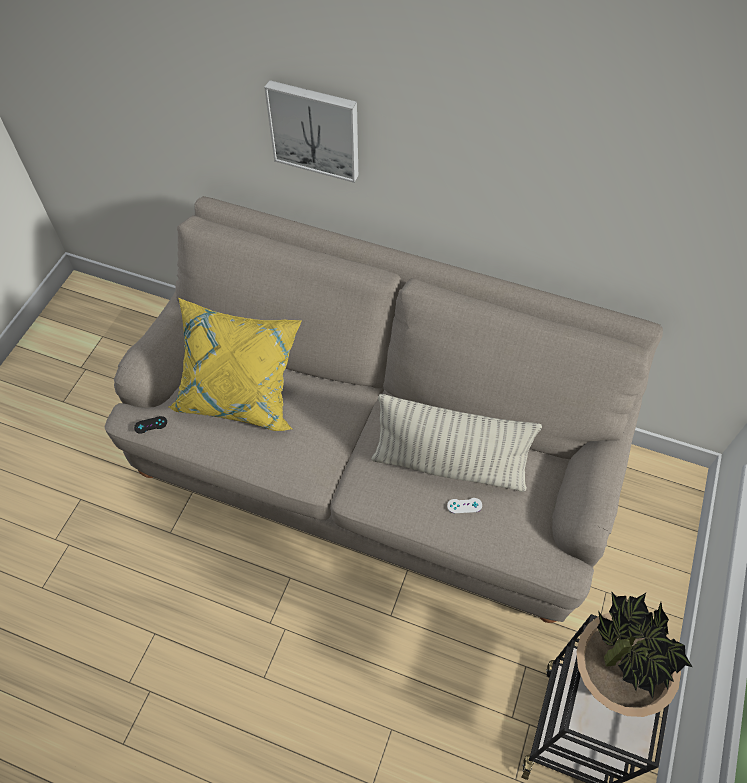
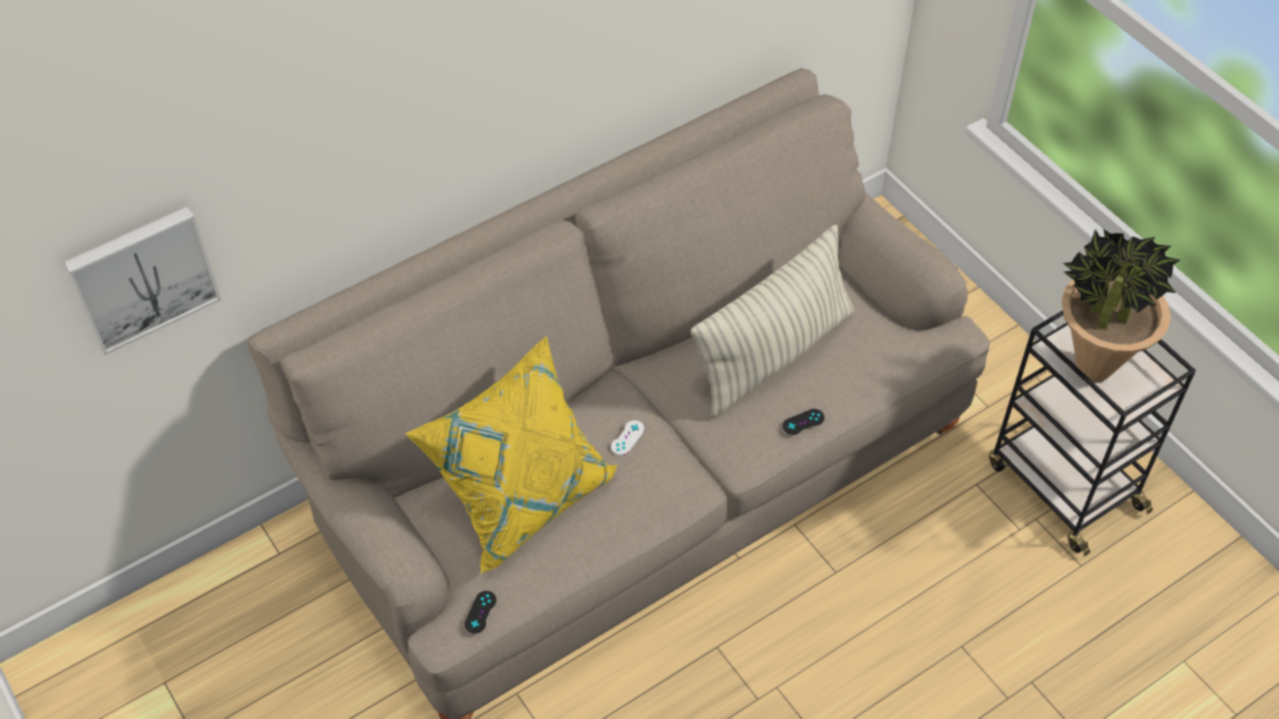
camera: 55 degrees left, 5 degrees down
picture [264,80,358,183] -> picture moved to [63,206,221,355]
white game controller [447,498,482,513] -> white game controller moved to [611,420,645,455]
none -> black game controller [783,409,824,435]

